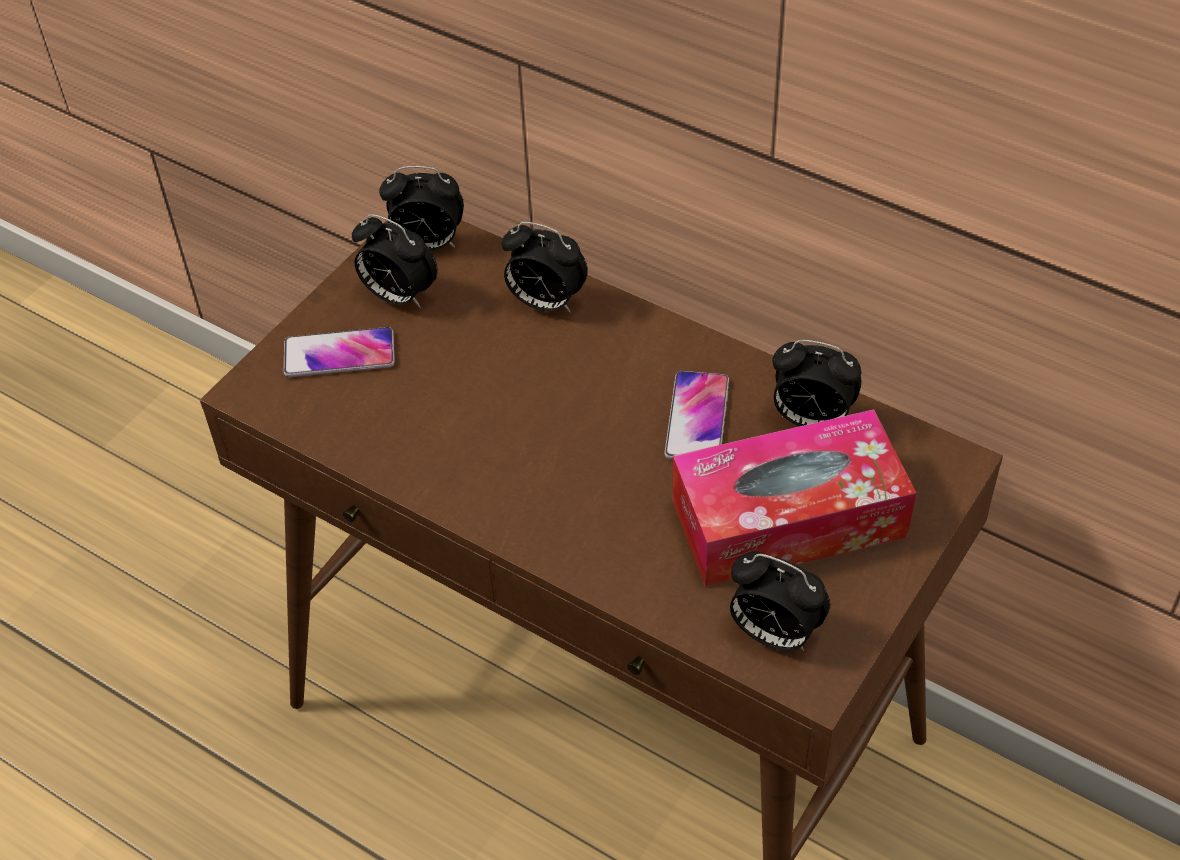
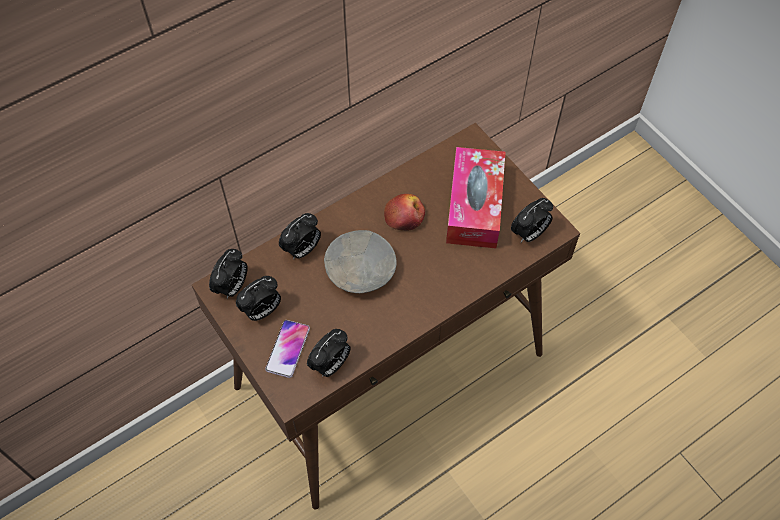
camera: 70 degrees left, 10 degrees up
phone [665,371,729,460] -> apple [384,194,425,231]
alarm clock [772,340,862,426] -> alarm clock moved to [307,329,351,377]
none -> grey bowl [324,230,397,293]

